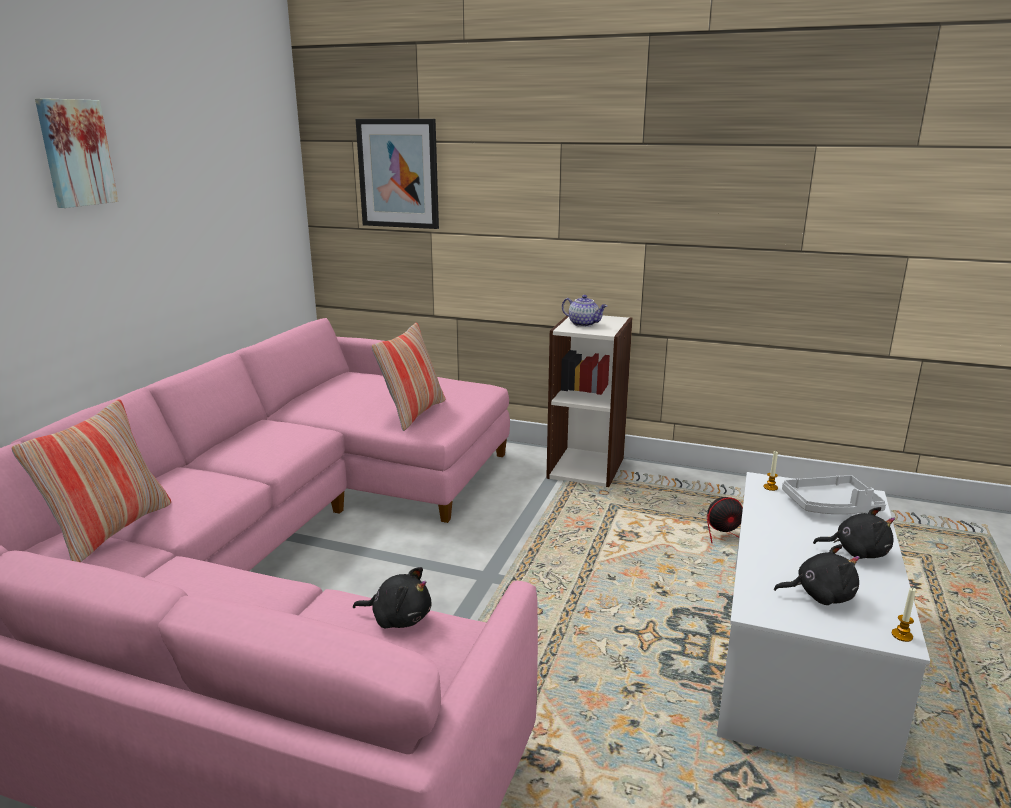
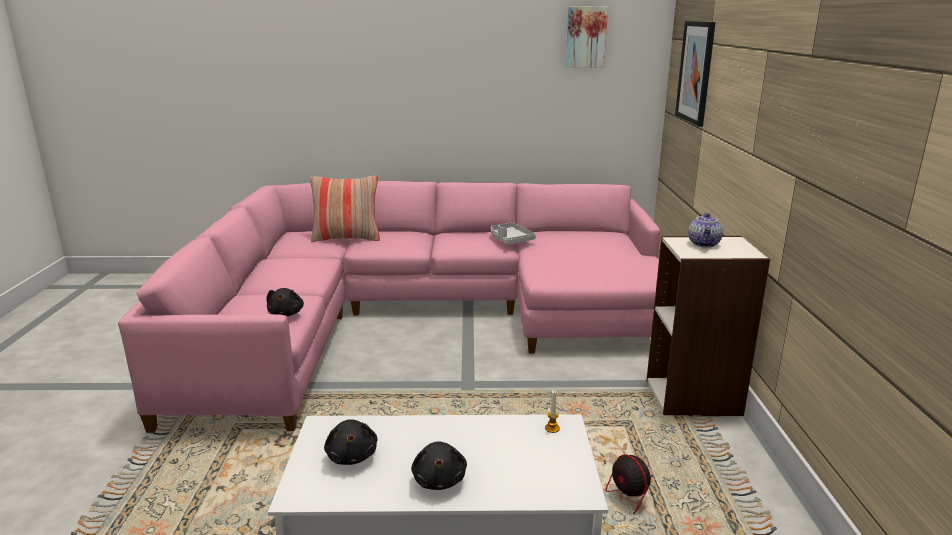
camera: 70 degrees right, 0 degrees up
picture [35,98,118,208] -> picture moved to [566,6,608,68]
pillow [372,323,445,431] -> none
grey tray [782,475,886,514] -> grey tray moved to [491,222,536,244]
candle [892,588,916,642] -> none

